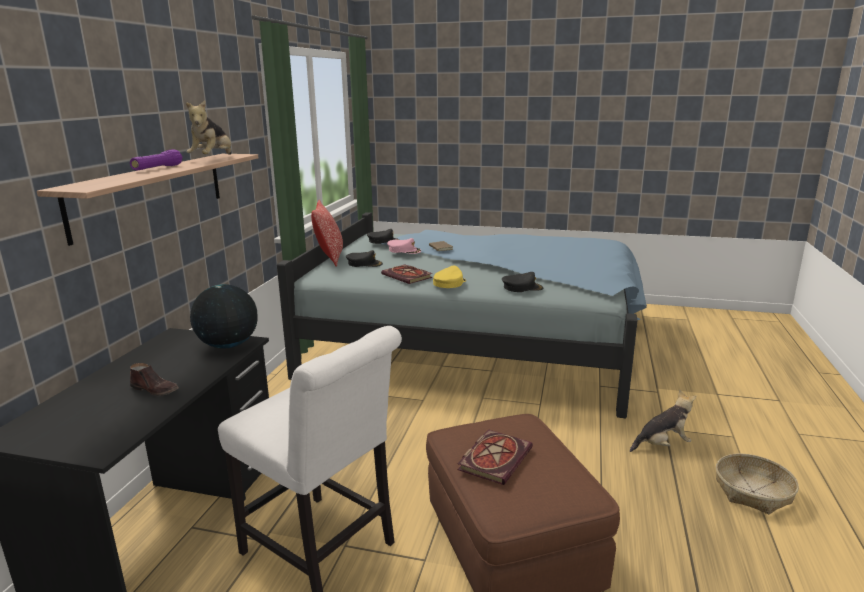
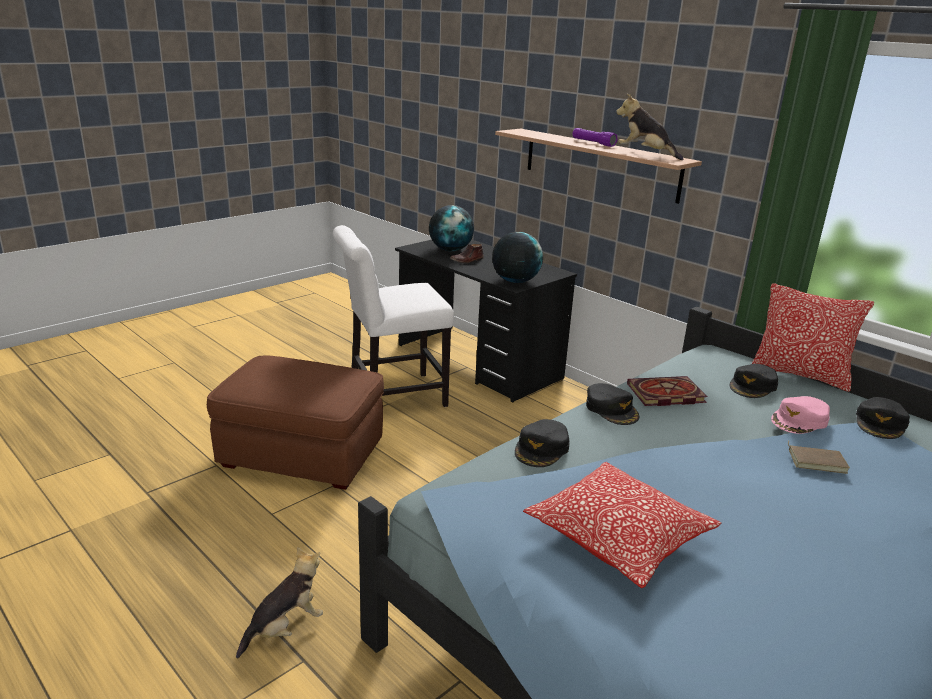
camera: 120 degrees right, 5 degrees up
yellow cap [433,266,466,288] -> black cap [586,383,639,425]
book [458,429,533,485] -> none
plush toy [630,389,696,452] -> plush toy turned 150 degrees counterclockwise [236,547,323,658]
basket [716,454,799,514] -> none
none -> globe [429,205,474,251]
none -> pillow [523,462,721,588]

